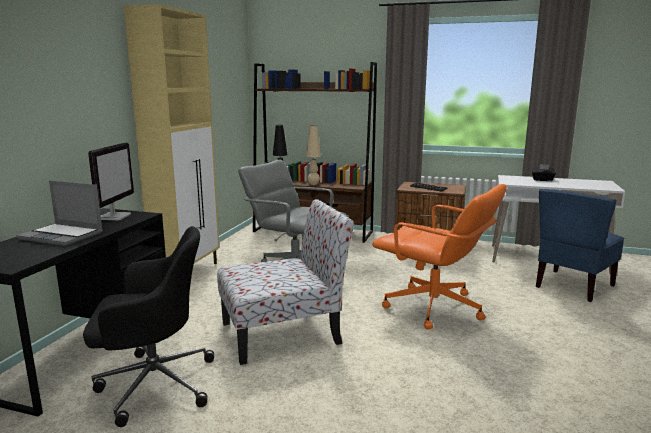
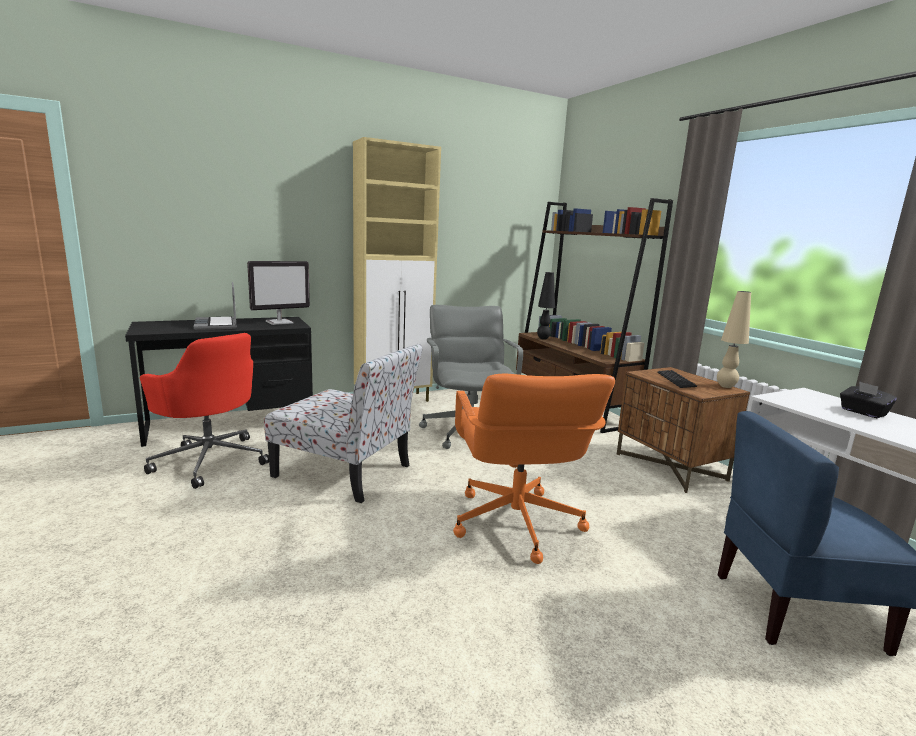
camera: 45 degrees right, 0 degrees up
black office chair [83,226,214,427] -> red office chair [140,333,269,489]
beige table lamp [306,126,321,185] -> beige table lamp moved to [717,291,751,388]

